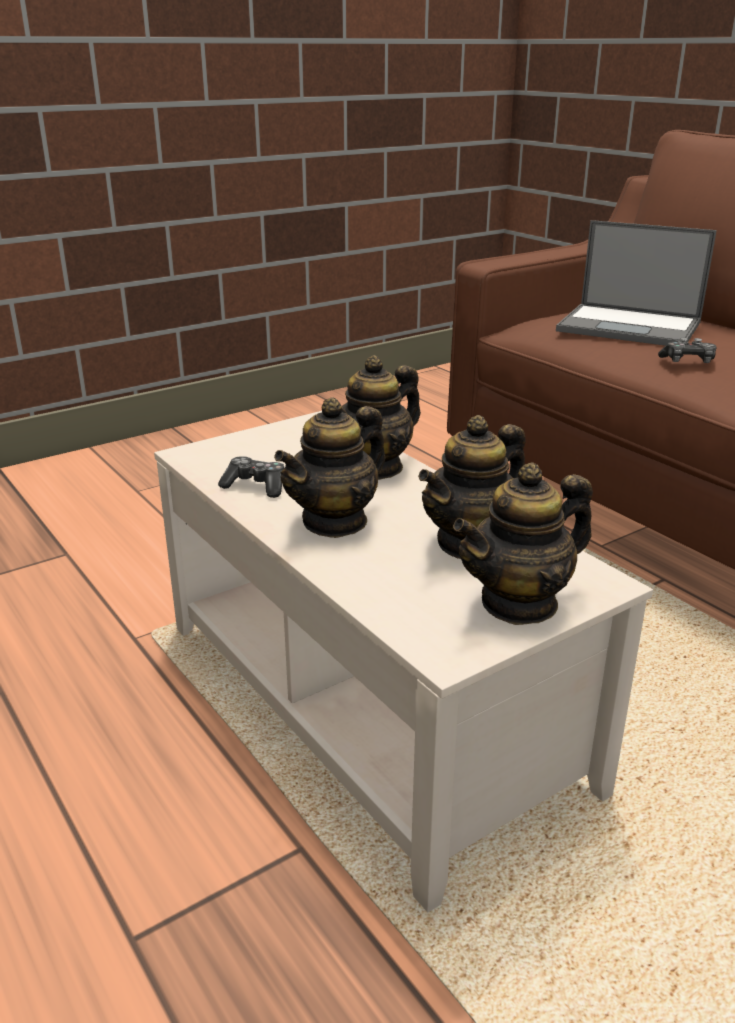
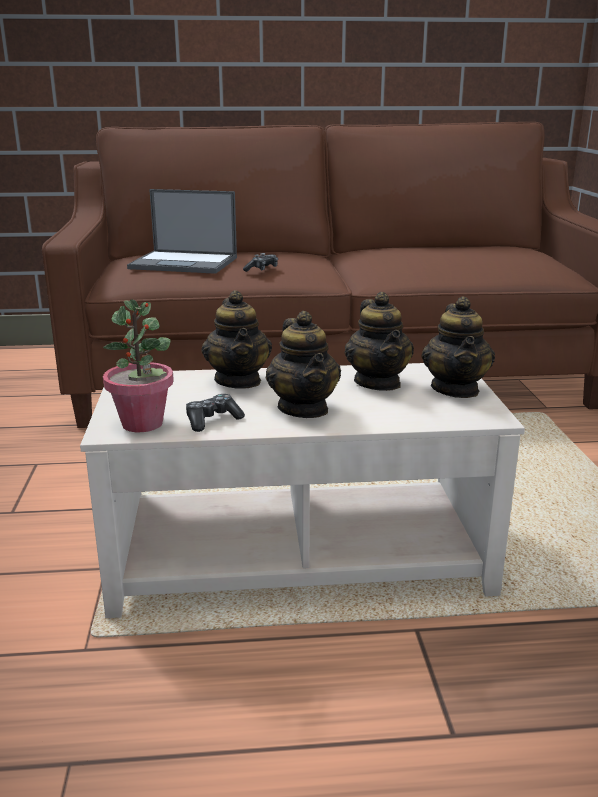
camera: 60 degrees left, 5 degrees down
laptop [556,220,717,346] -> laptop turned 45 degrees clockwise [127,189,237,274]
none -> potted plant [103,300,174,432]

